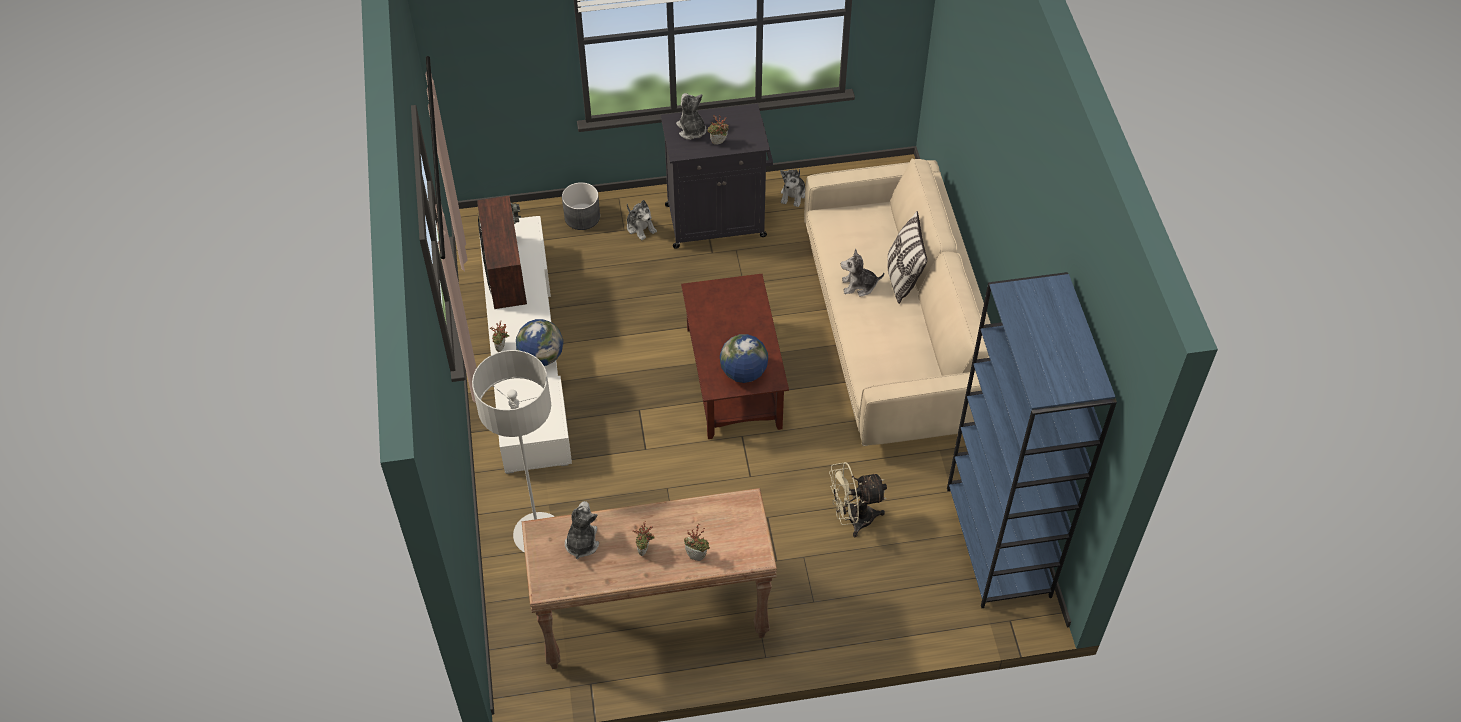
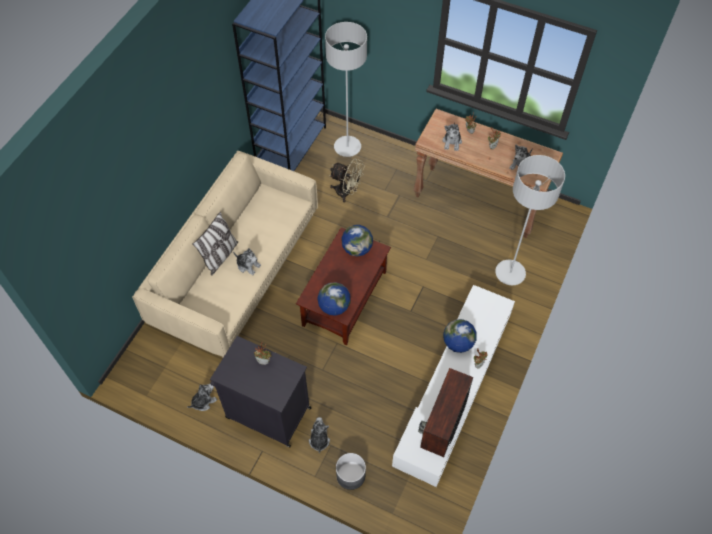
camera: 145 degrees left, 5 degrees up
plush toy [676,93,707,140] -> plush toy moved to [443,122,462,151]
none -> globe [317,282,351,316]
none -> grey floor lamp [325,22,367,157]

